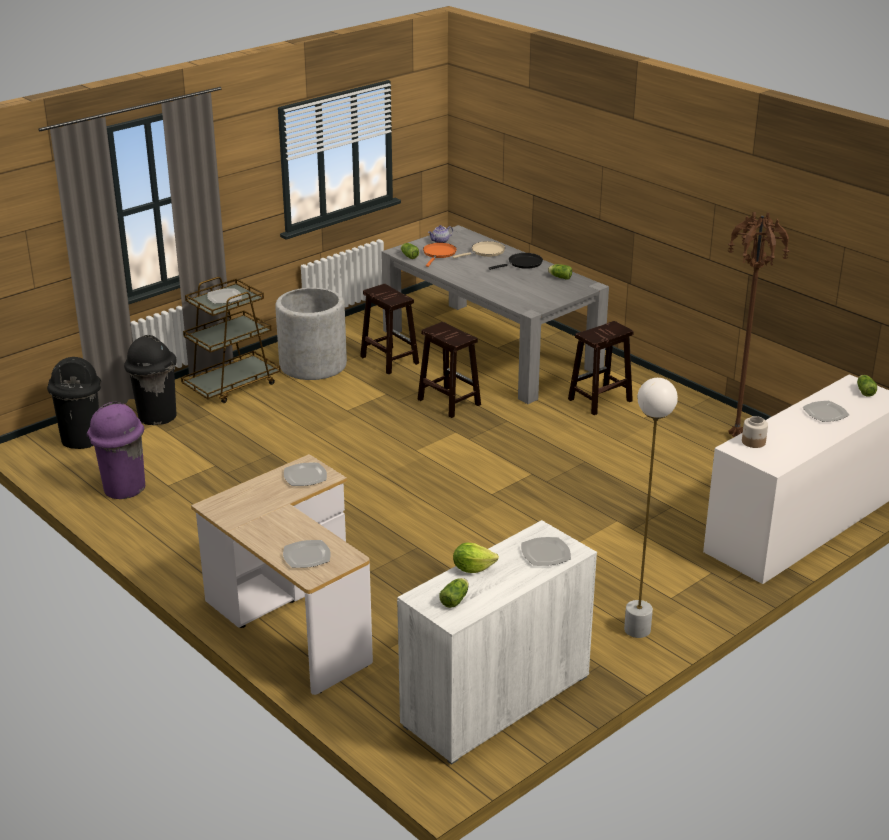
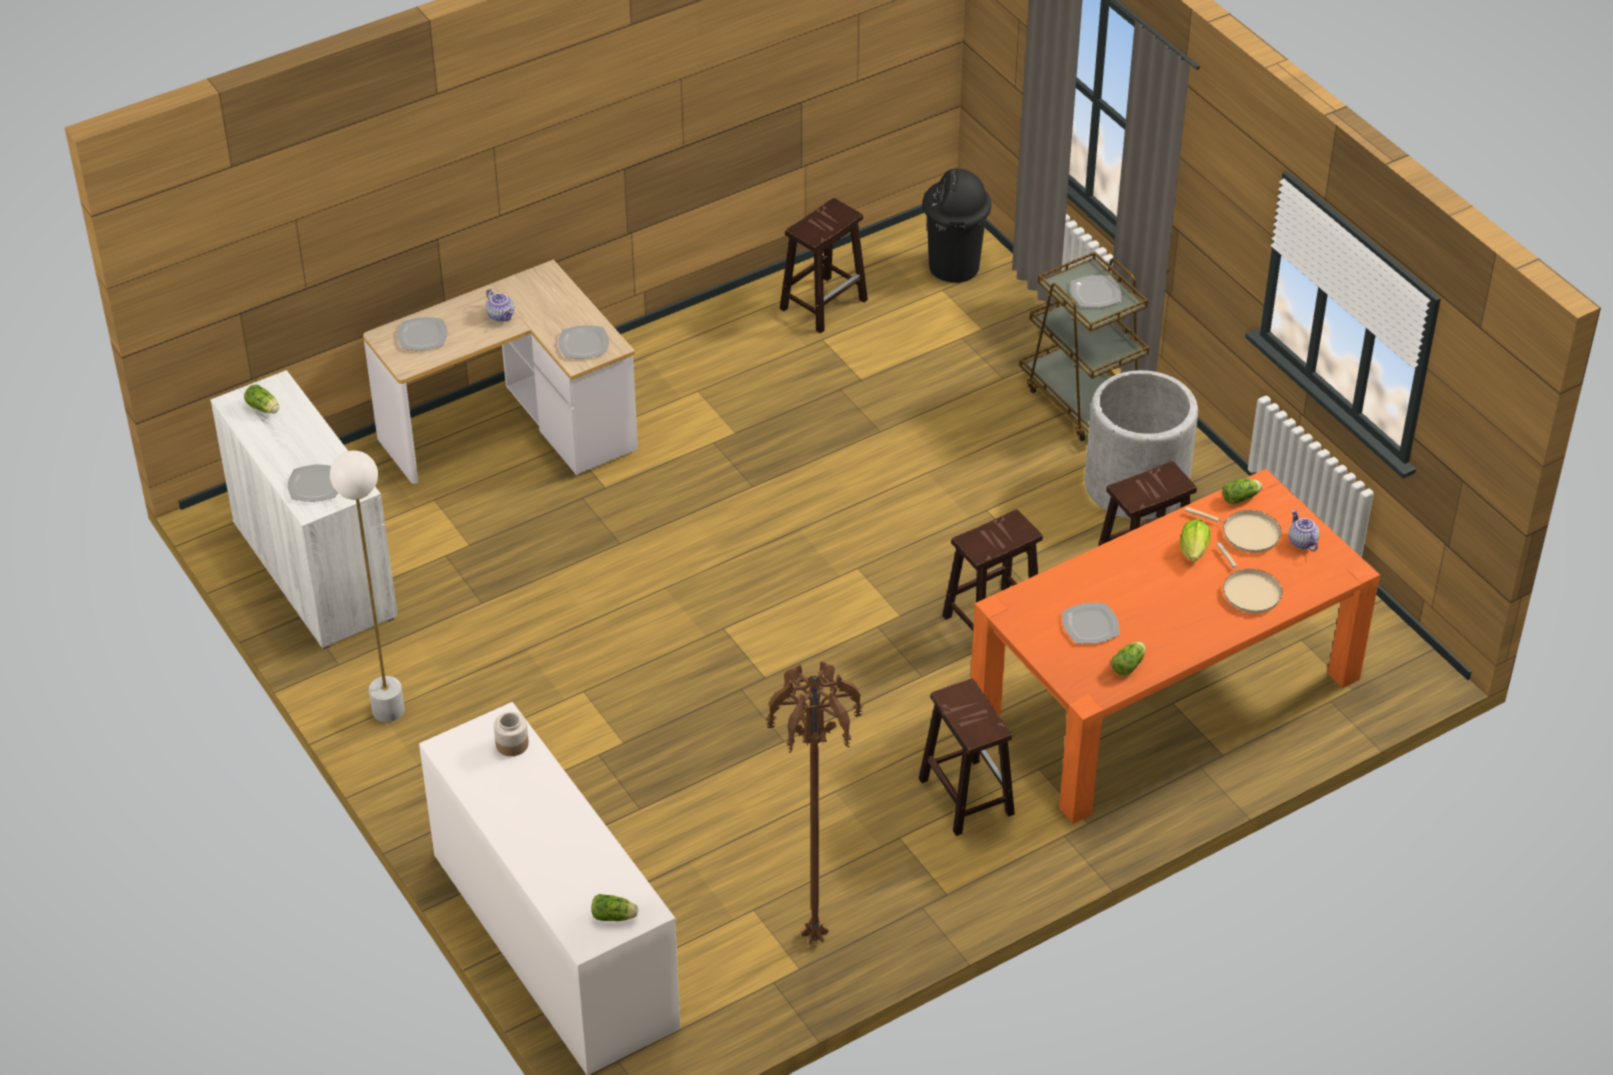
camera: 100 degrees right, 15 degrees up
purple trash can [87,402,145,499] -> brown stool [780,198,868,334]
black trash can [124,335,177,425] -> none
grey dining table [381,225,609,404] -> orange dining table [970,469,1380,824]
orange frying pan [423,243,457,267] -> beige frying pan [1185,507,1282,553]
lettuce [453,543,499,573] -> lettuce moved to [1180,519,1211,562]
black frying pan [489,253,543,270] -> none
plate [803,401,849,422] -> plate moved to [1062,603,1120,644]
none -> teapot [486,289,514,322]

